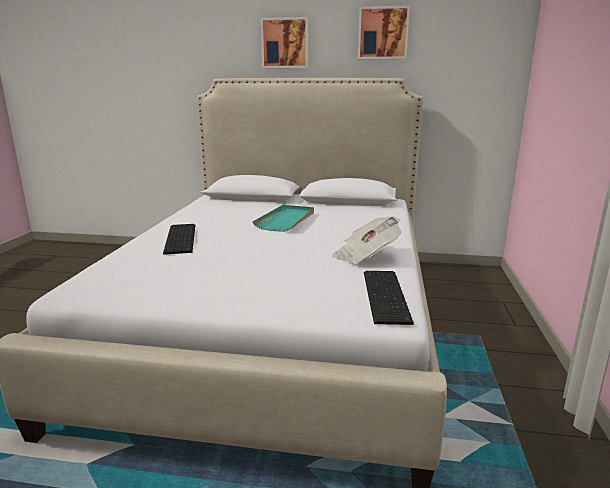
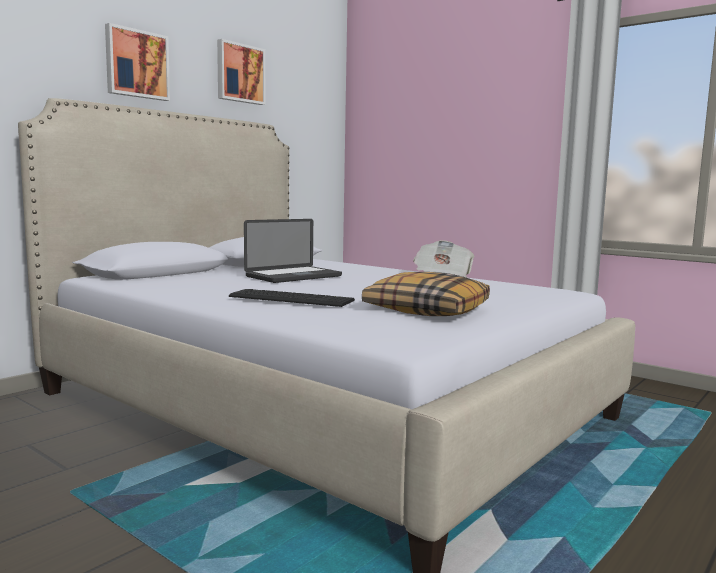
camera: 60 degrees left, 10 degrees down
turquoise tray [252,205,314,232] -> laptop [244,219,342,283]
keyboard [364,271,414,325] -> none
none -> pillow [362,272,490,316]

